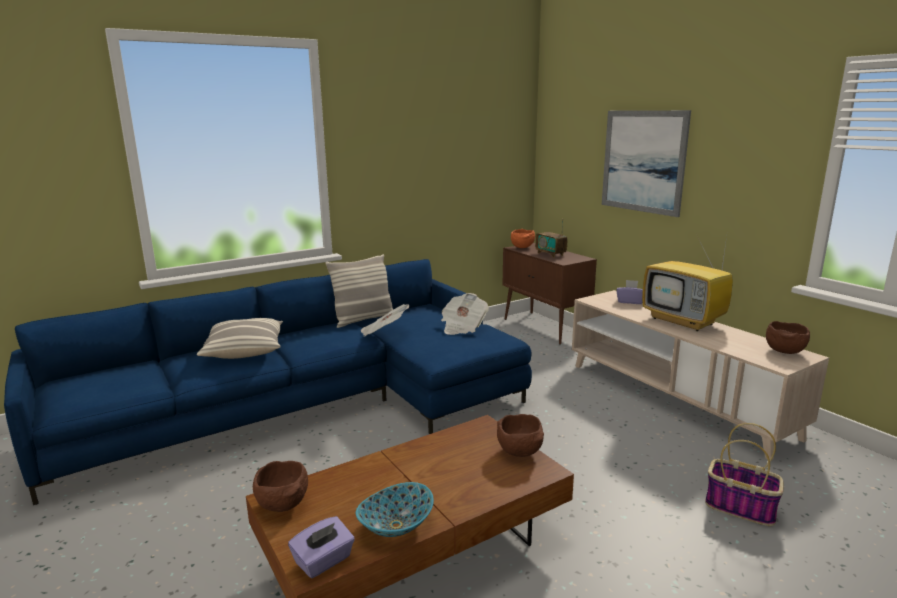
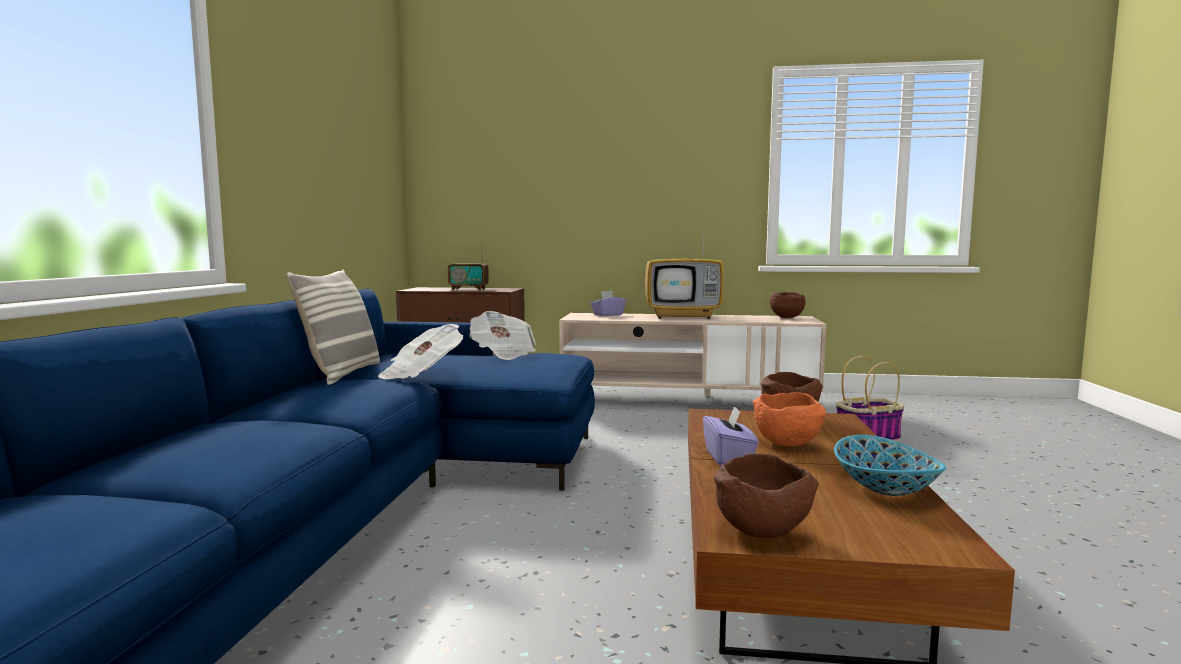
camera: 50 degrees left, 10 degrees down
pillow [197,318,283,359] -> none
purple tissue box [288,516,355,578] -> purple tissue box moved to [703,405,759,466]
orange bowl [511,229,535,248] -> orange bowl moved to [753,392,826,446]
picture [602,110,691,217] -> none

